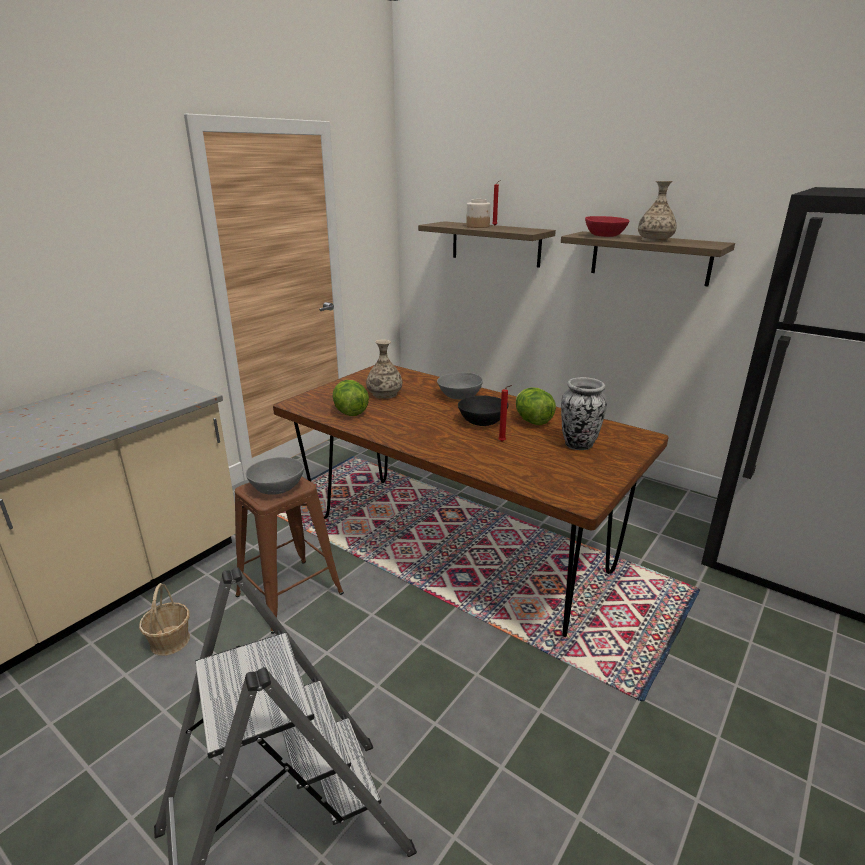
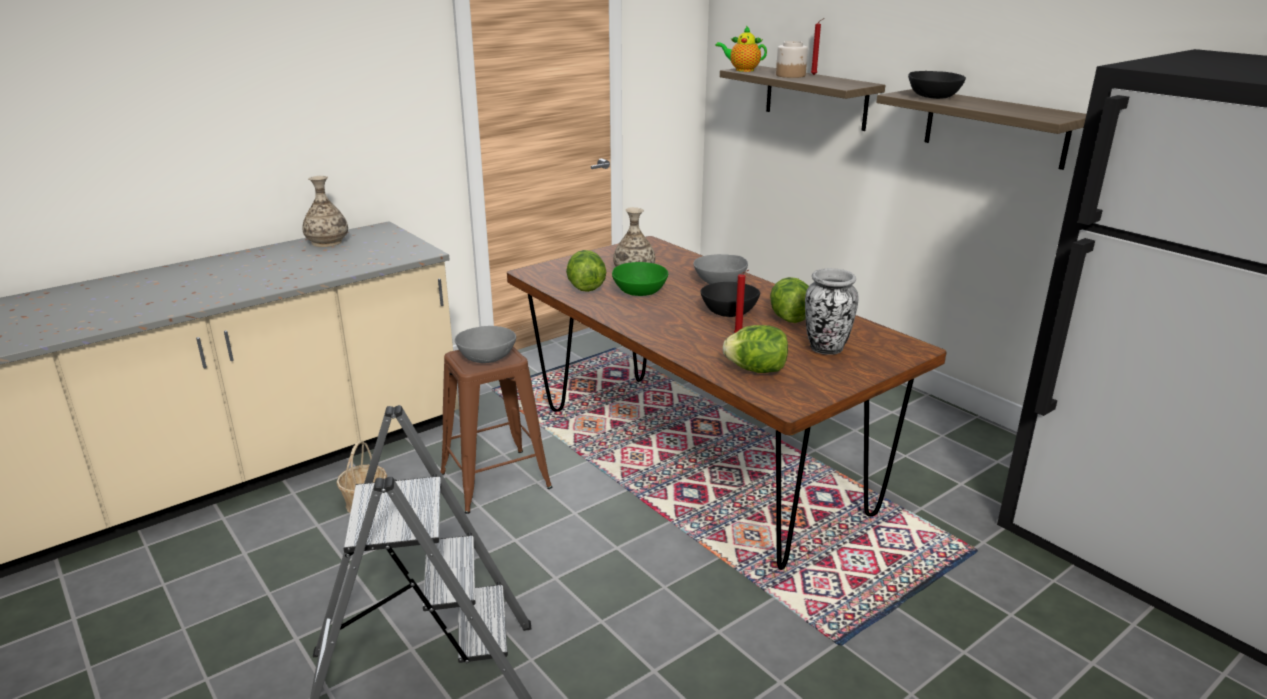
camera: 15 degrees right, 0 degrees up
red bowl [585,216,629,237] -> black bowl [908,71,966,99]
vase [638,181,677,242] -> vase moved to [302,176,348,247]
none -> green bowl [612,262,668,296]
none -> teapot [715,26,767,72]
none -> lettuce [722,325,788,373]

